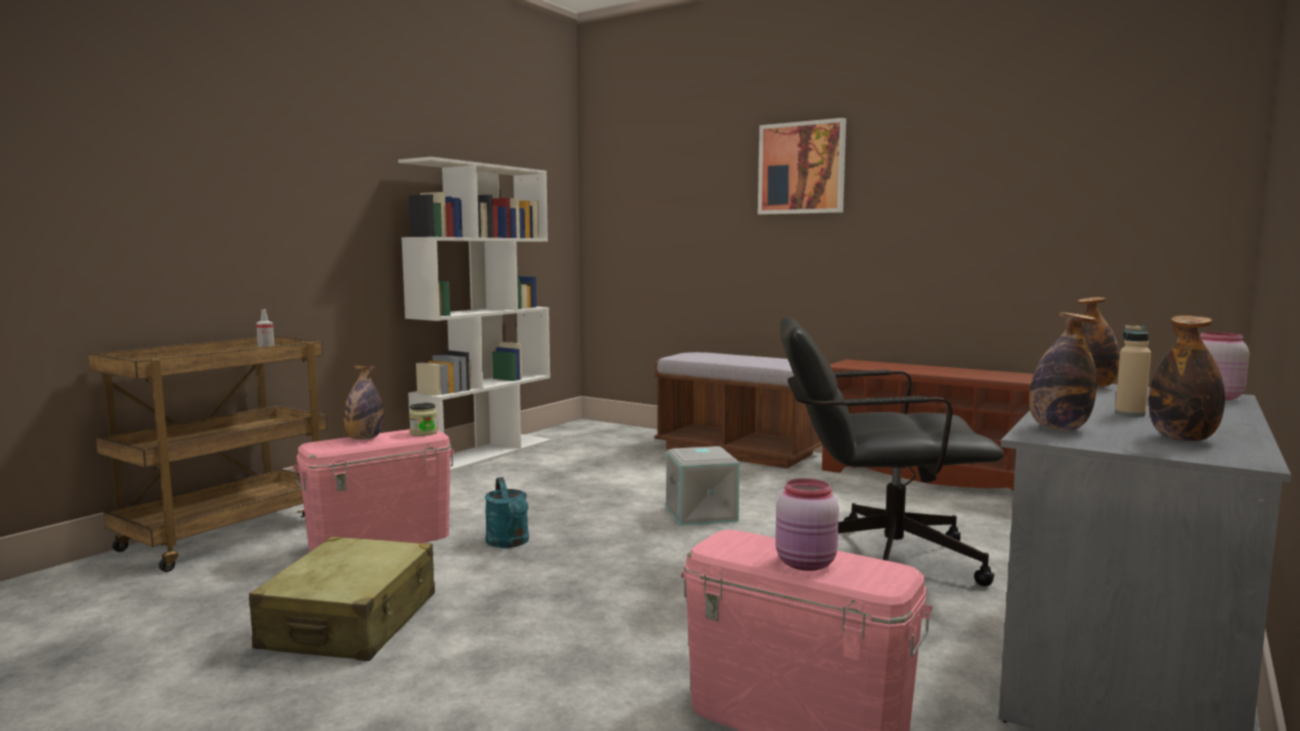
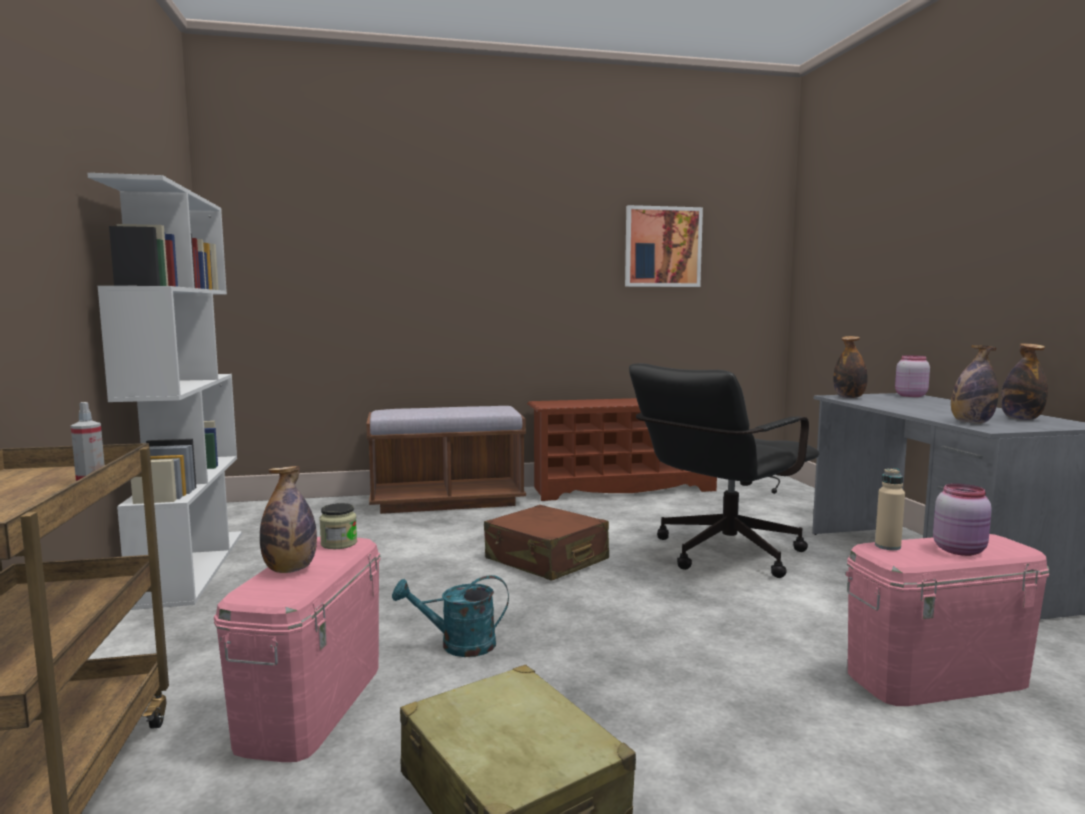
camera: 45 degrees left, 0 degrees up
turquoise watering can [485,477,529,548] -> turquoise watering can turned 150 degrees clockwise [392,575,509,657]
grey storage box [666,446,740,526] -> brown suitcase [484,505,609,581]
picture [758,118,846,215] -> picture moved to [625,205,703,287]
beige bottle [1115,325,1151,416] -> beige bottle moved to [875,468,905,550]

